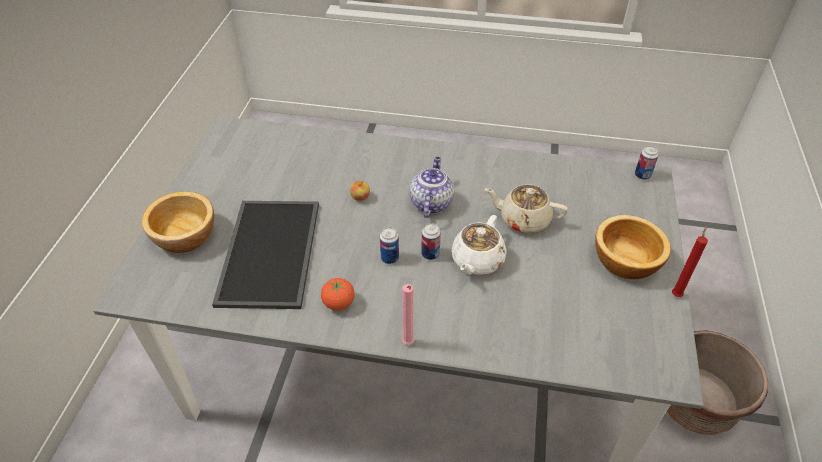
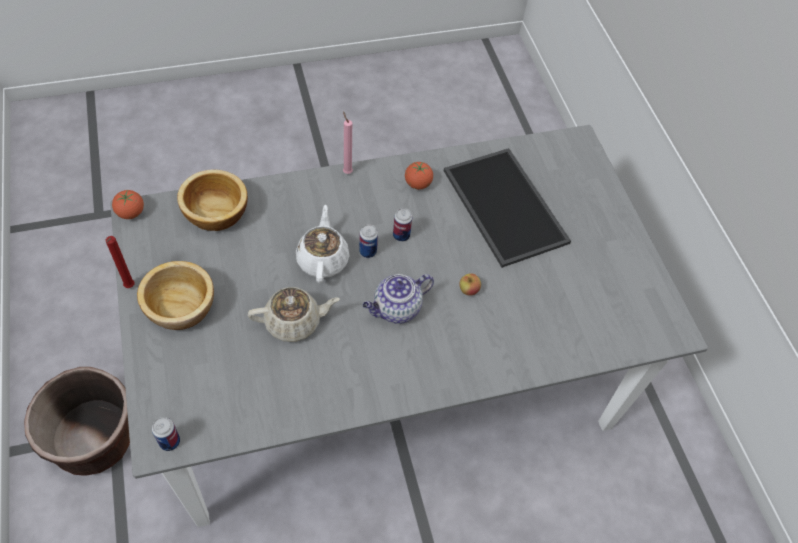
camera: 150 degrees right, 10 degrees up
bowl [142,192,214,253] -> bowl moved to [177,170,248,231]
teapot [409,157,454,218] -> teapot turned 75 degrees clockwise [363,274,434,324]
none -> tomato [112,190,144,219]

